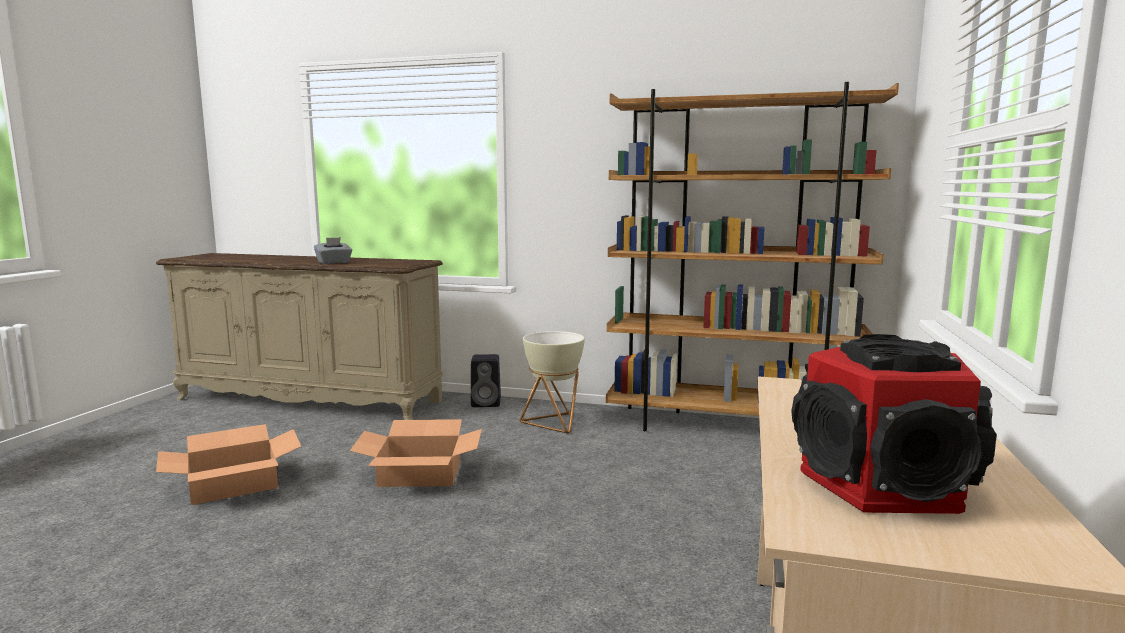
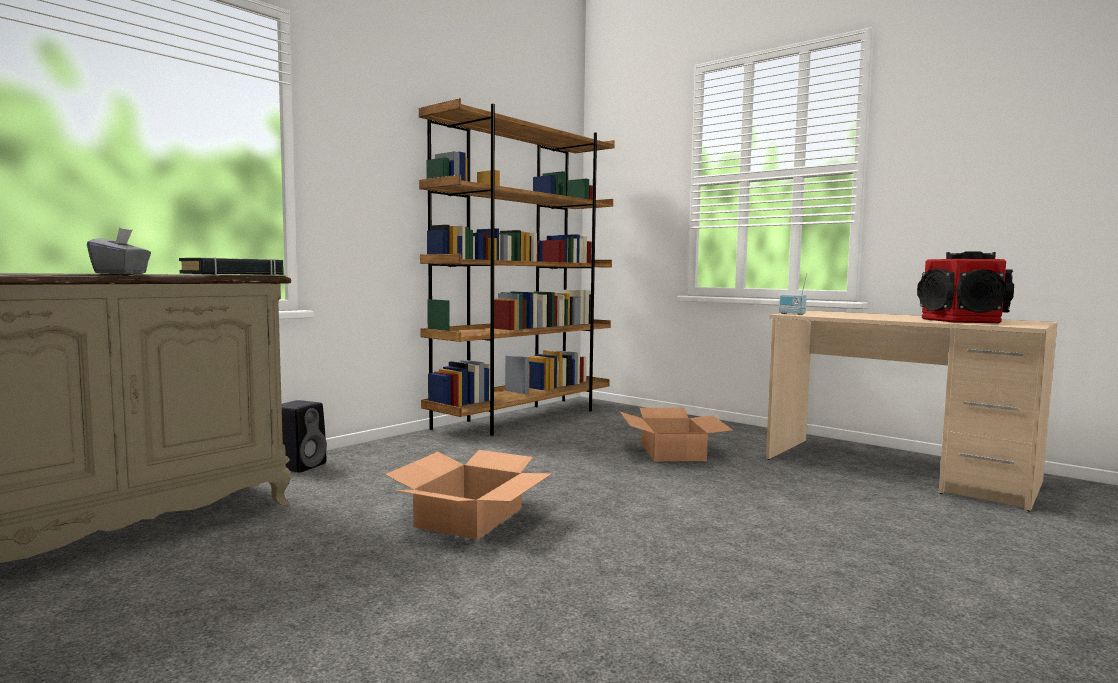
camera: 65 degrees left, 5 degrees down
cardboard box [156,424,301,505] -> cardboard box moved to [619,408,732,461]
planter [519,331,585,433] -> none
none -> black book [179,258,284,275]
none -> radio [779,273,807,315]

